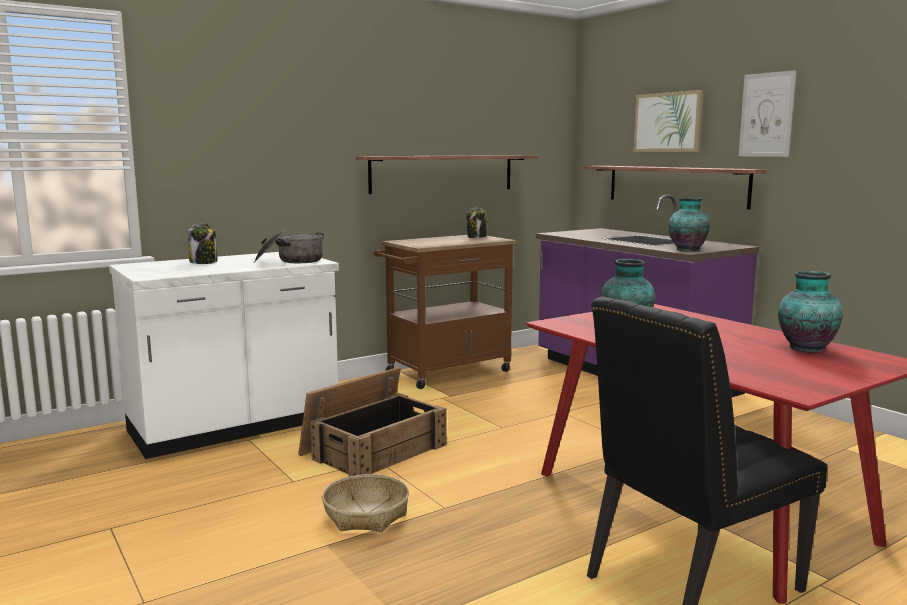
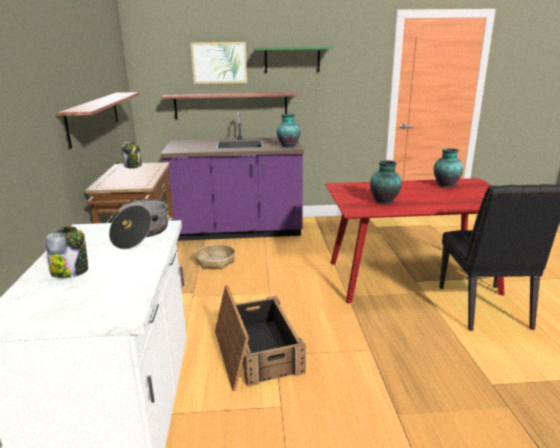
camera: 60 degrees left, 10 degrees up
basket [322,474,409,532] -> basket moved to [195,244,235,270]
picture [739,70,797,157] -> green shelf [255,46,333,73]

